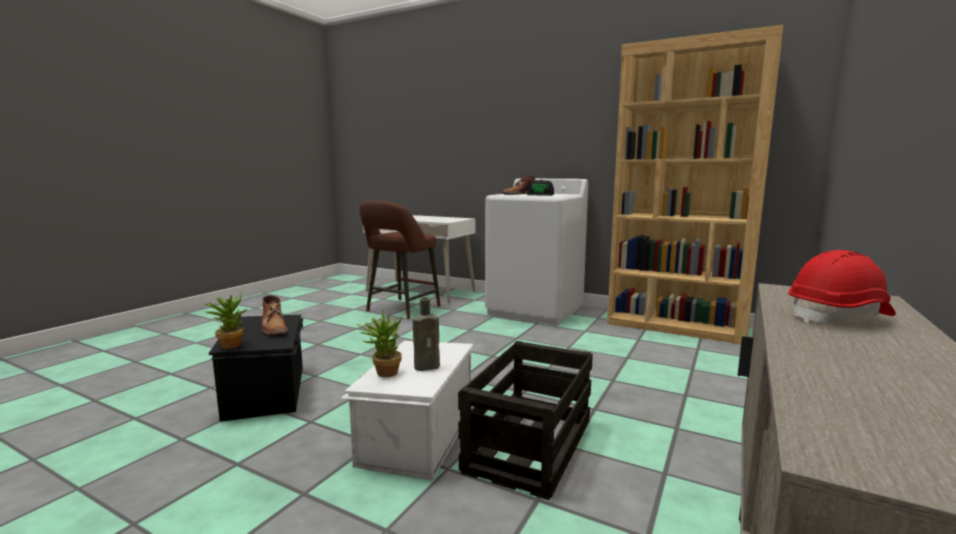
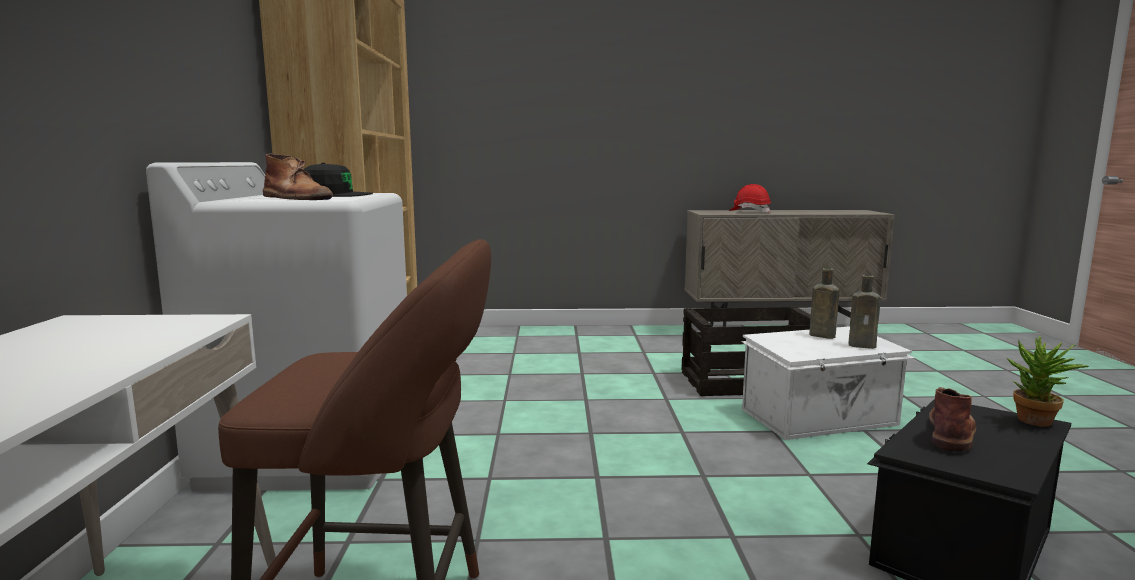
camera: 120 degrees left, 0 degrees up
potted plant [356,310,402,377] -> brown bottle [849,275,881,349]

